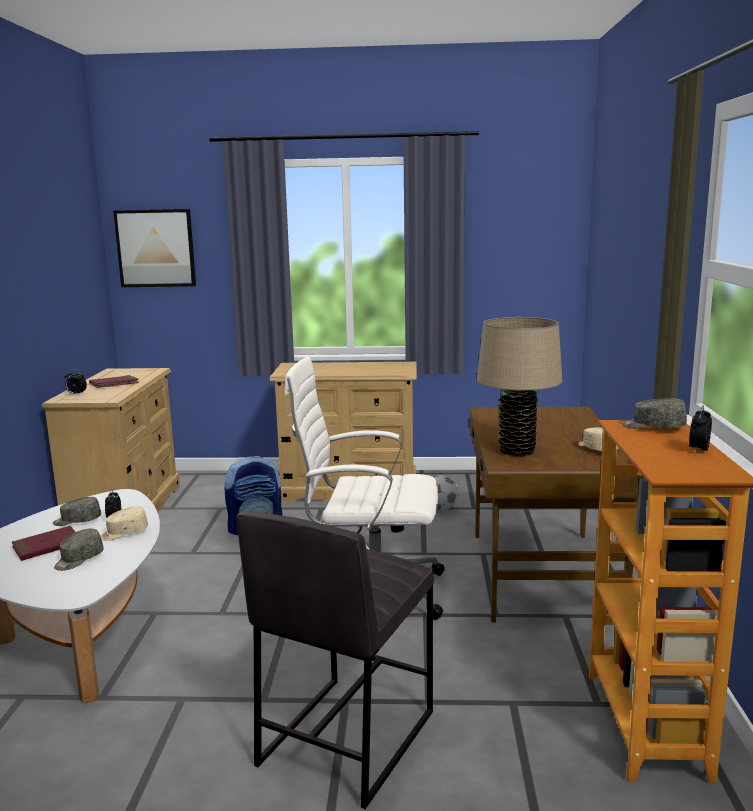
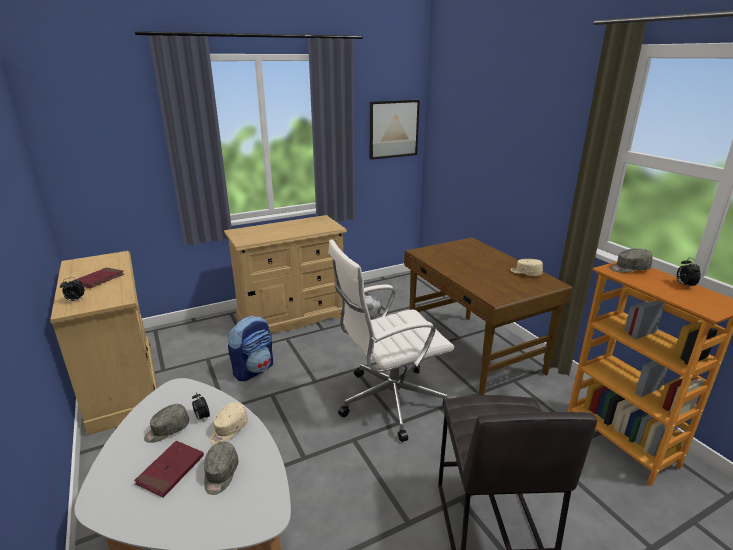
camera: 30 degrees left, 10 degrees up
picture [113,209,196,287] -> picture moved to [370,100,420,160]
beige table lamp [477,317,562,456] -> none

